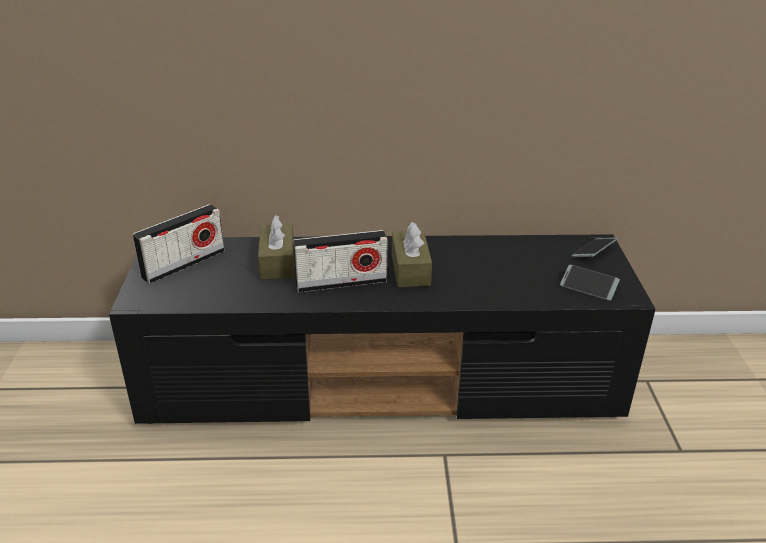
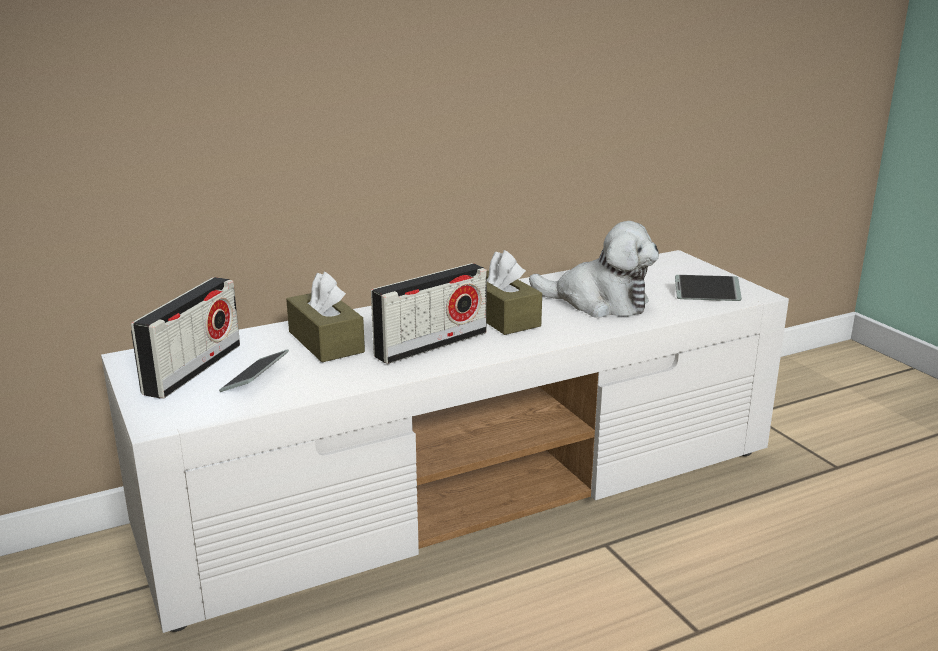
camera: 25 degrees left, 10 degrees down
black tv stand [109,234,656,424] -> white tv stand [101,250,789,633]
phone [572,237,618,257] -> phone moved to [219,349,289,392]
none -> plush toy [529,221,659,317]

